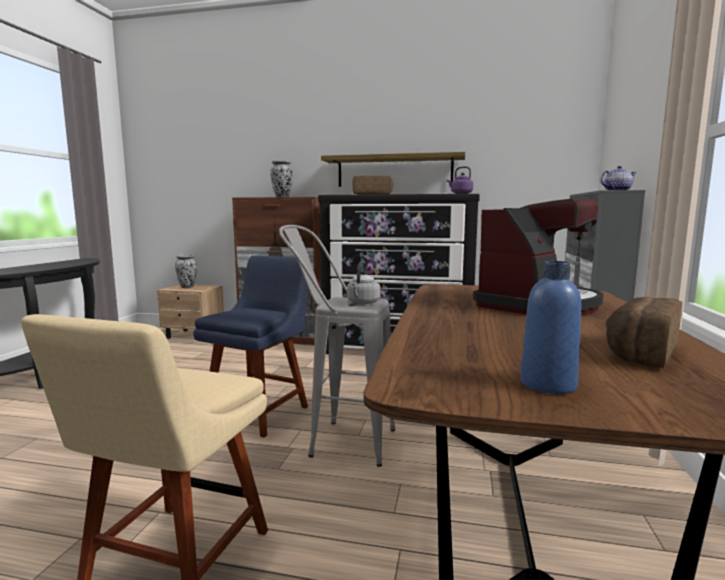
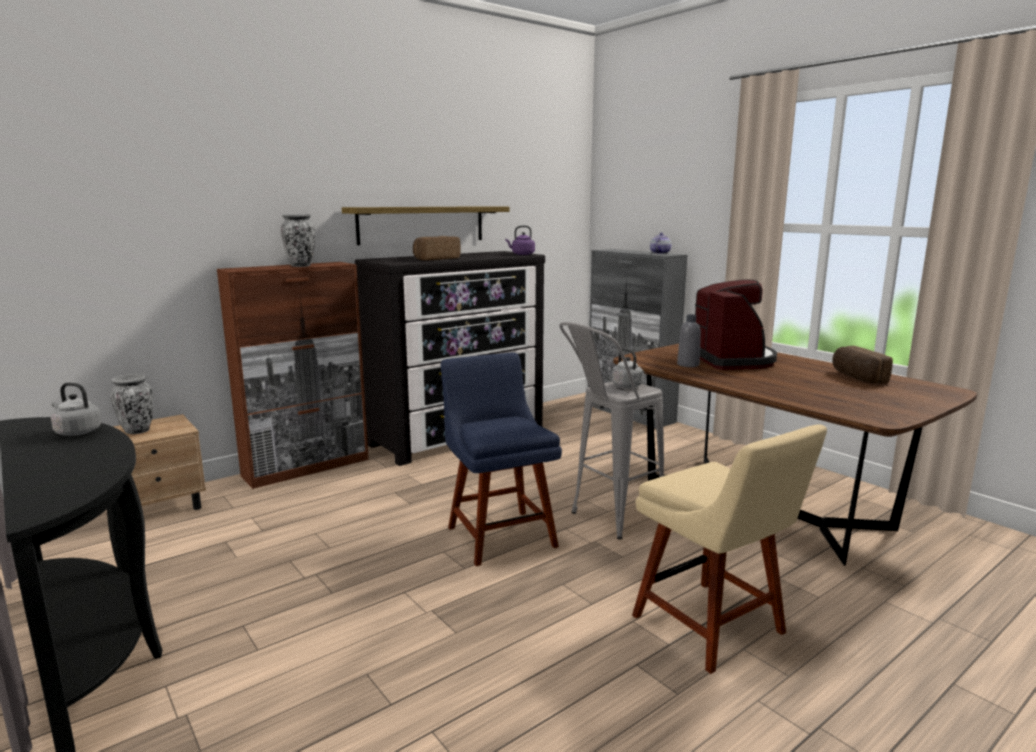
camera: 50 degrees left, 5 degrees up
blue bottle [520,261,582,394] -> none
none -> grey kettle [50,383,102,436]
none -> grey bottle [677,314,701,367]

